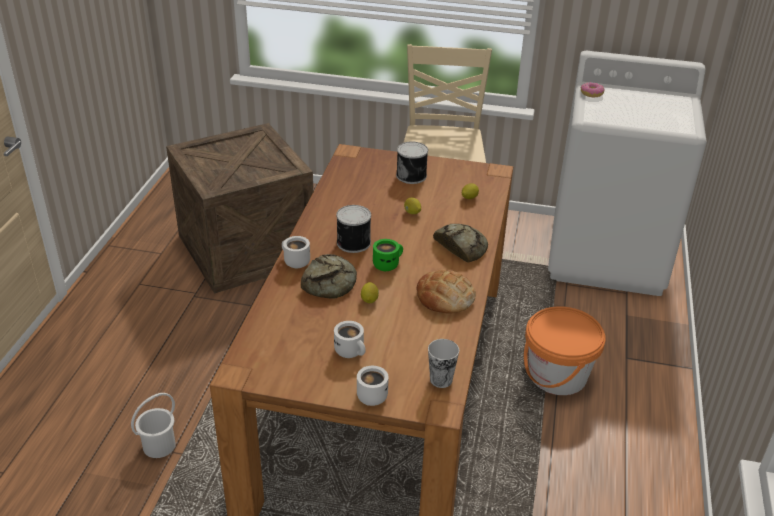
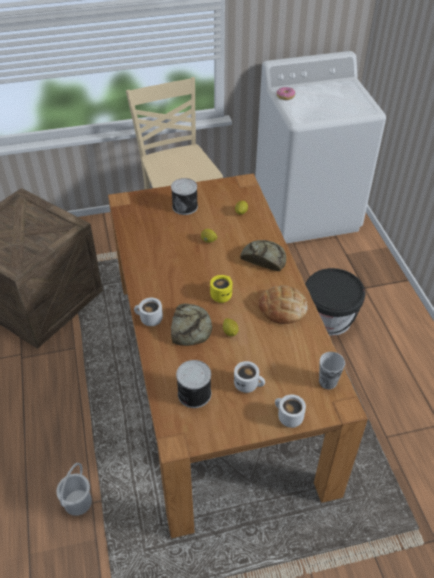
camera: 25 degrees left, 10 degrees up
can [336,205,371,253] -> can moved to [176,360,211,408]
green mug [373,239,403,271] -> yellow mug [210,275,232,303]
orange bucket [524,306,606,395] -> black bucket [305,268,365,336]

